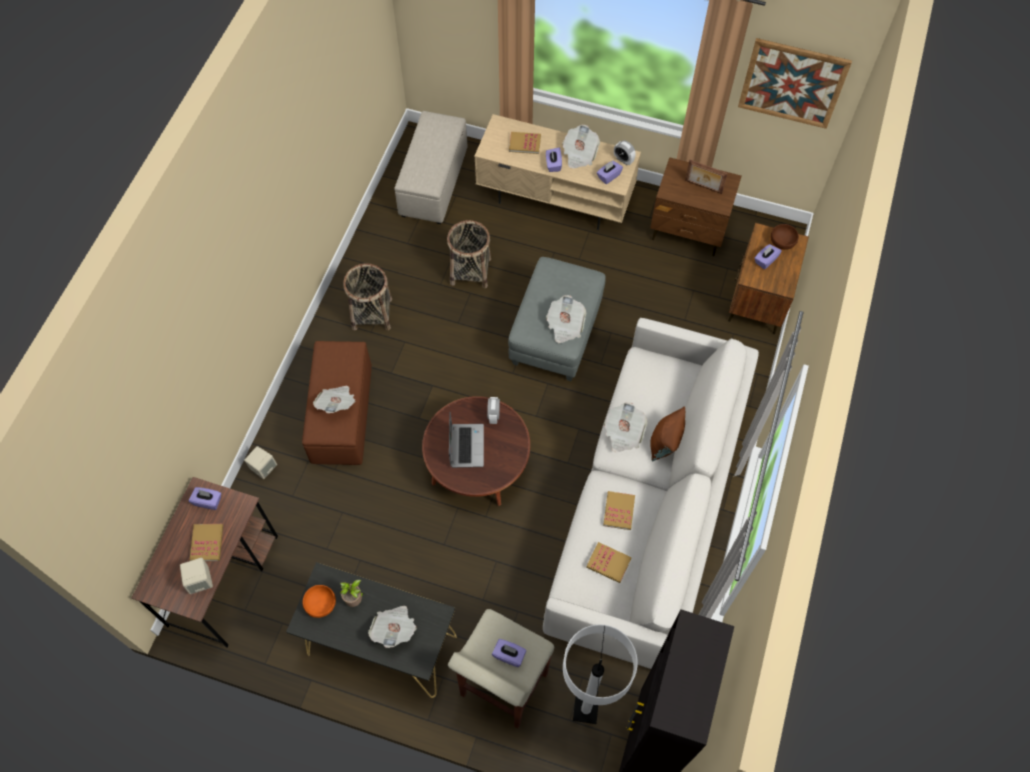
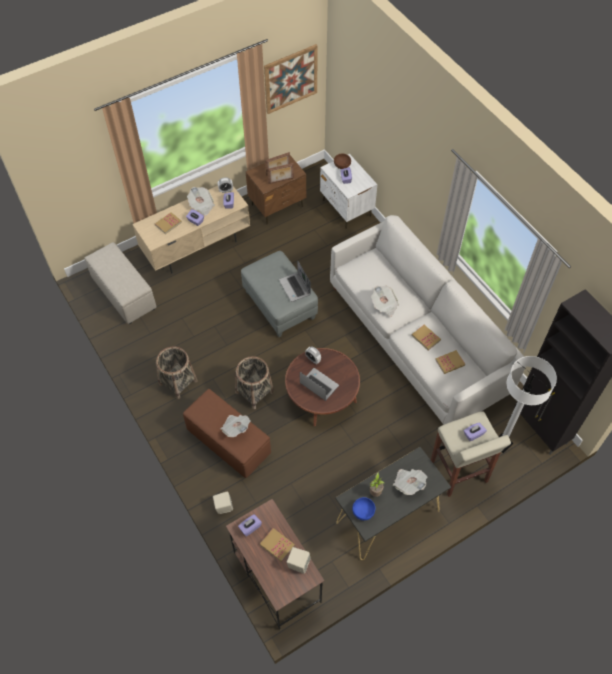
camera: 50 degrees left, 5 degrees down
orange bowl [303,585,336,618] -> blue bowl [352,497,375,520]
basket [447,220,491,288] -> basket moved to [235,356,274,409]
newspaper [546,295,587,343] -> laptop [279,260,311,302]
brown pillow [650,406,685,462] -> none
brown nightstand [728,223,809,334] -> white nightstand [320,154,377,229]
none -> picture frame [268,163,294,184]

